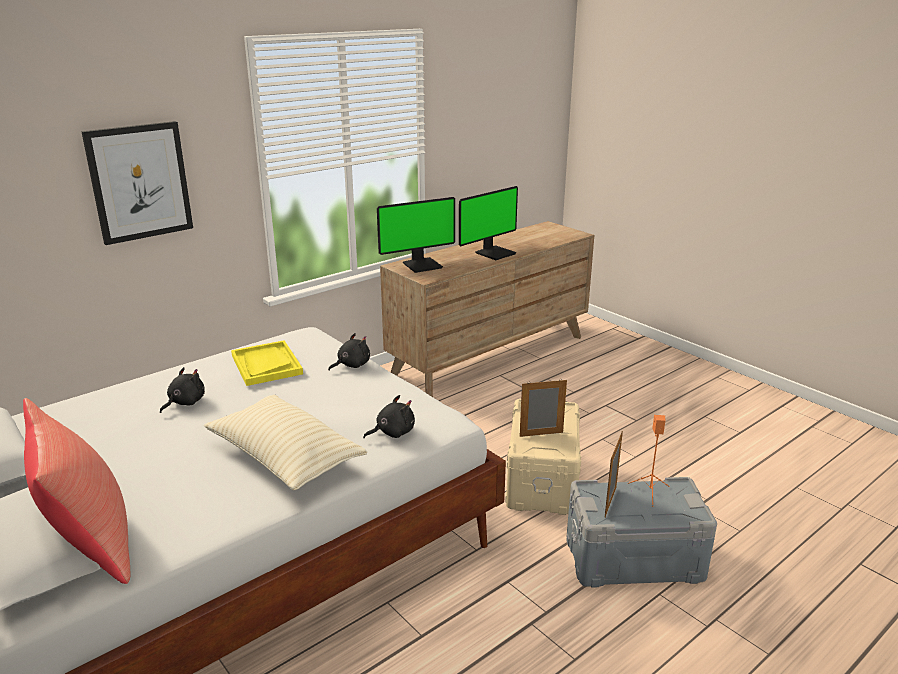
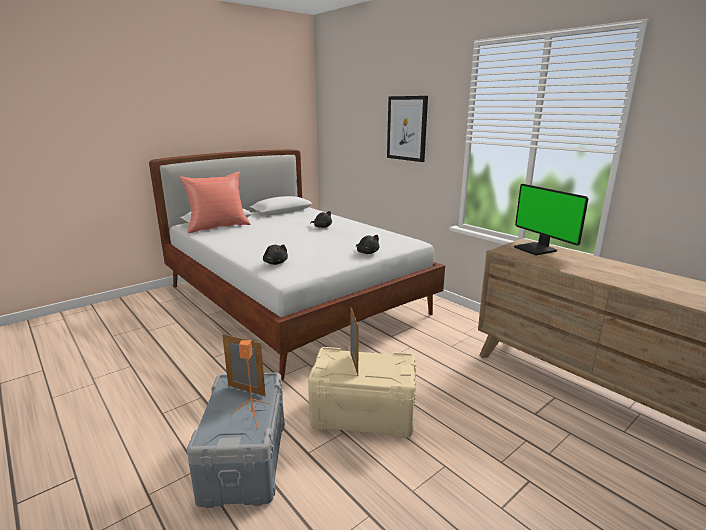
camera: 90 degrees right, 5 degrees down
beige pillow [204,395,367,490] -> none
yellow tray [231,340,303,386] -> none
monitor [459,186,518,260] -> none

